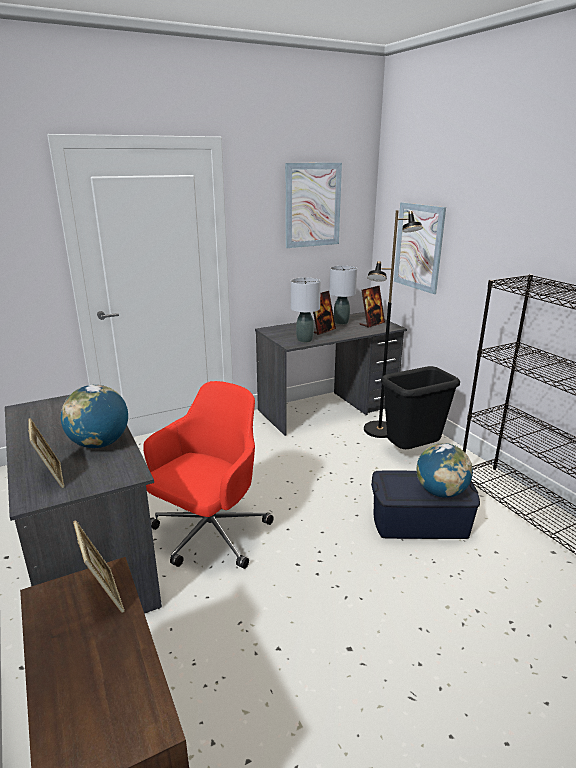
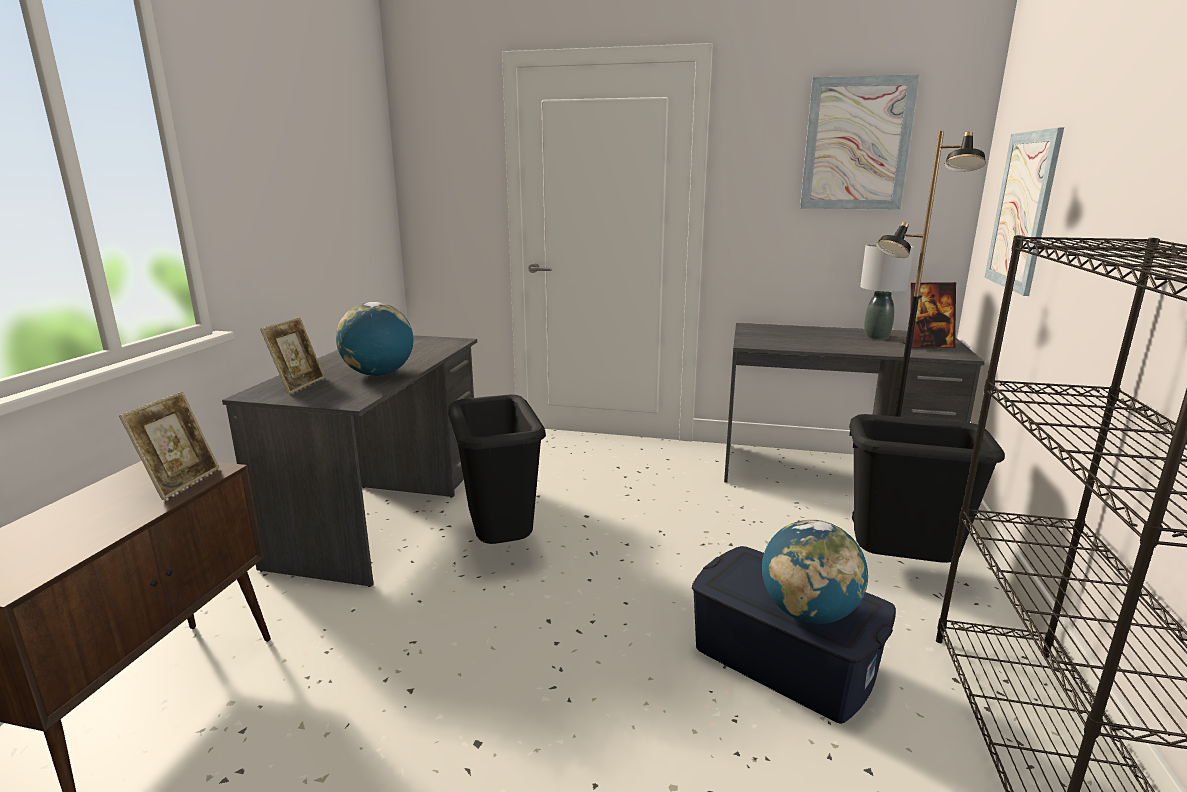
camera: 40 degrees right, 5 degrees down
red office chair [143,381,274,569] -> black trash can [448,394,546,544]
grey table lamp [291,278,321,343] -> none
picture frame [313,291,336,335] -> none

